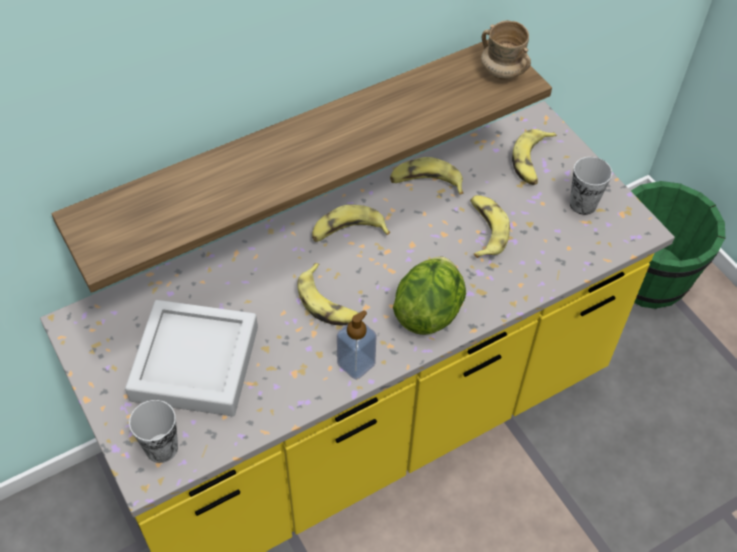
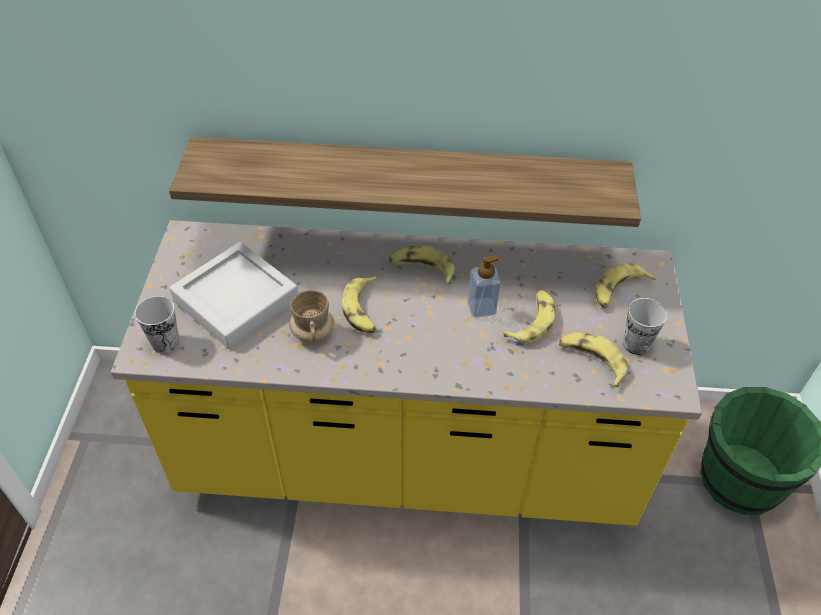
camera: 35 degrees right, 5 degrees down
soap dispenser [337,310,377,380] -> soap dispenser moved to [468,256,501,318]
banana [390,157,463,195] -> banana moved to [559,332,628,387]
lettuce [393,256,466,335] -> none
beige mug [481,20,531,80] -> beige mug moved to [289,289,334,343]

